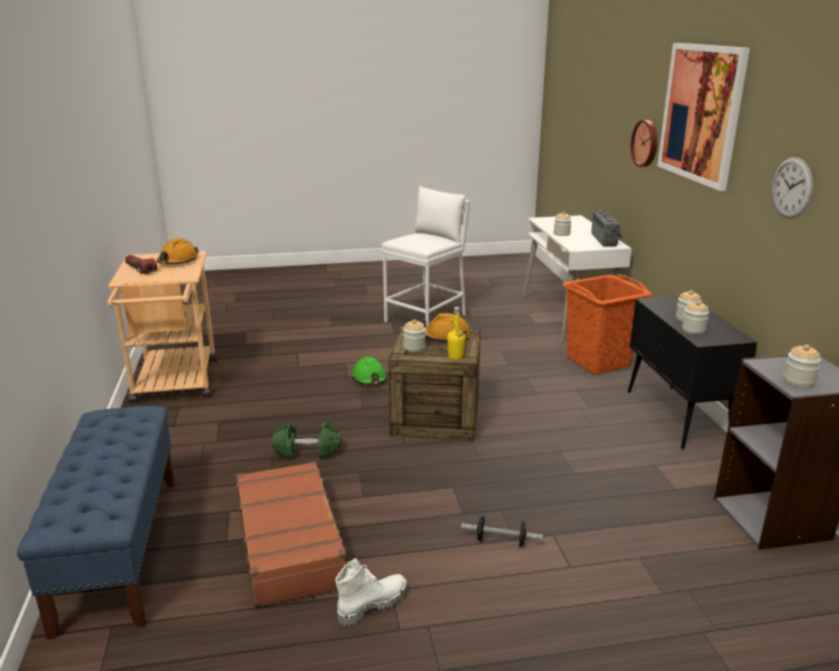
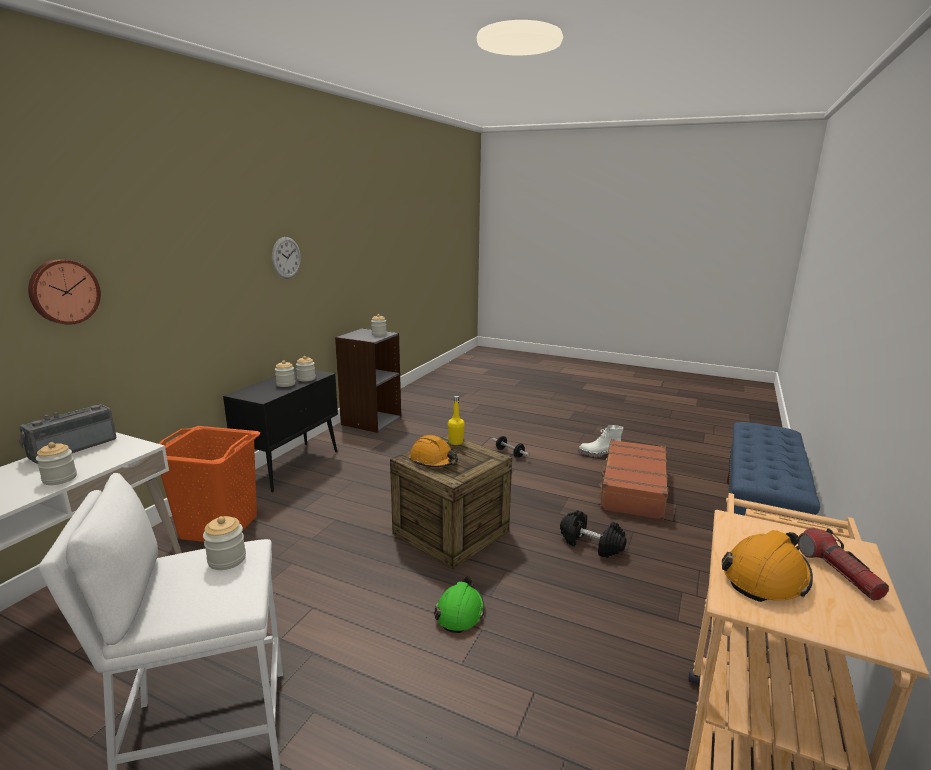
camera: 145 degrees left, 5 degrees down
green dumbbell [272,422,341,459] -> black dumbbell [560,510,627,558]
jar [403,320,426,352] -> jar moved to [203,516,246,570]
picture [657,43,750,191] -> none

